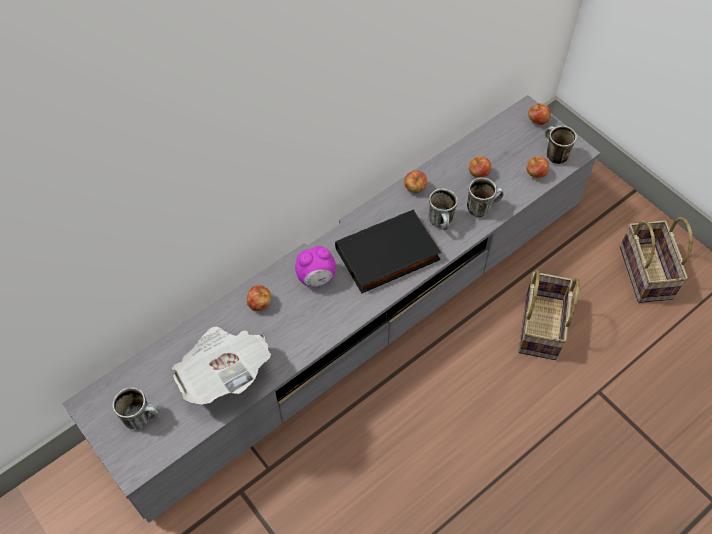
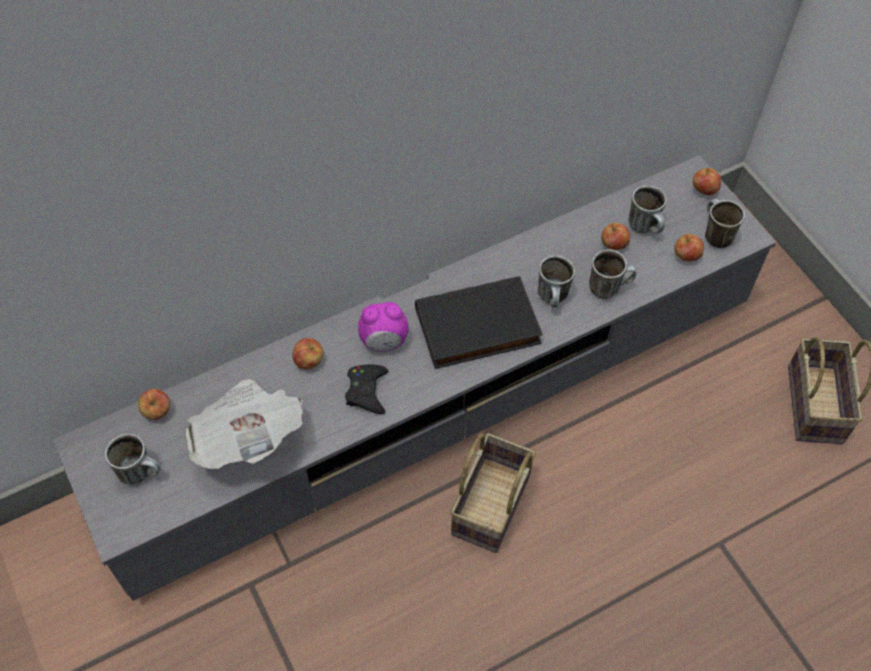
camera: 10 degrees right, 0 degrees up
apple [404,170,428,193] -> apple moved to [138,389,170,420]
basket [518,270,580,360] -> basket moved to [450,433,536,553]
none -> black game controller [345,364,388,414]
none -> mug [628,185,667,233]

